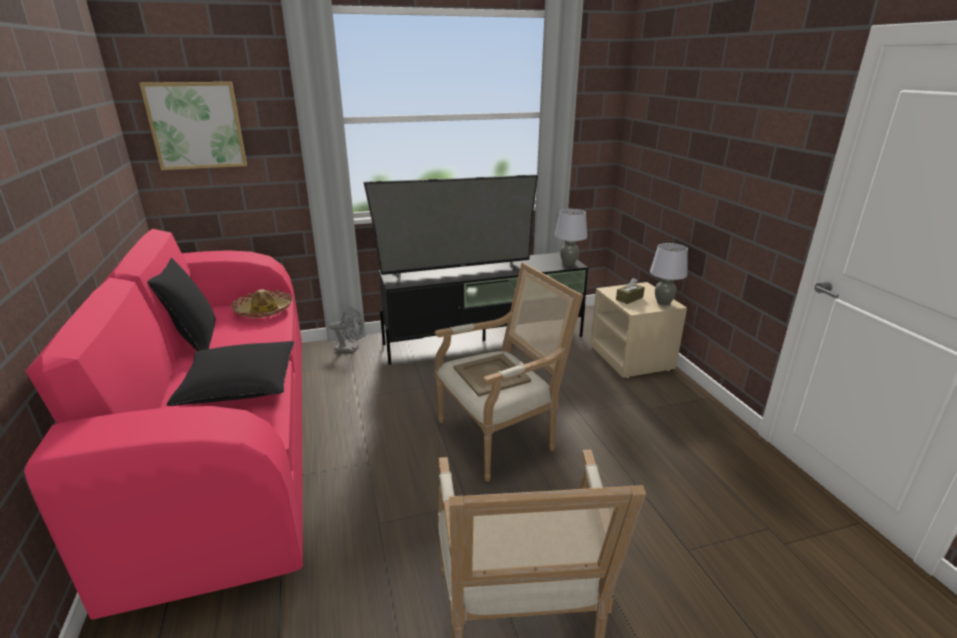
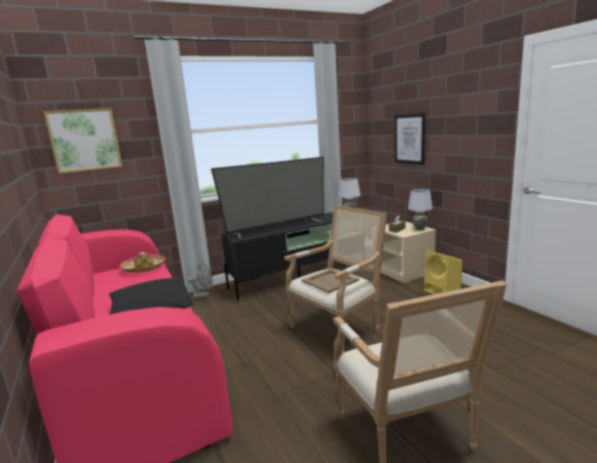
camera: 10 degrees left, 10 degrees down
black pillow [147,258,216,351] -> none
none -> picture [394,113,426,165]
none -> yellow speaker [423,250,462,294]

